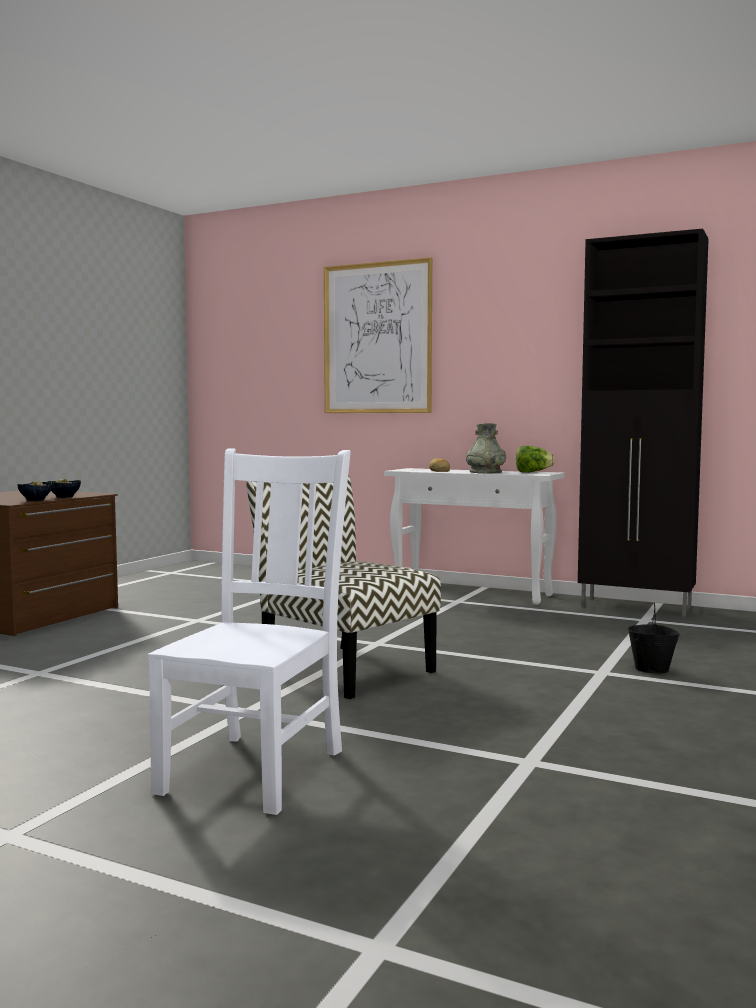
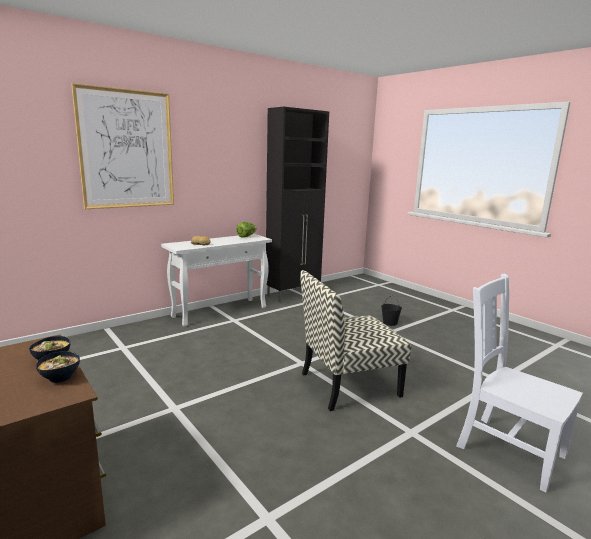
camera: 65 degrees left, 10 degrees up
grey vase [466,423,506,474] -> none

